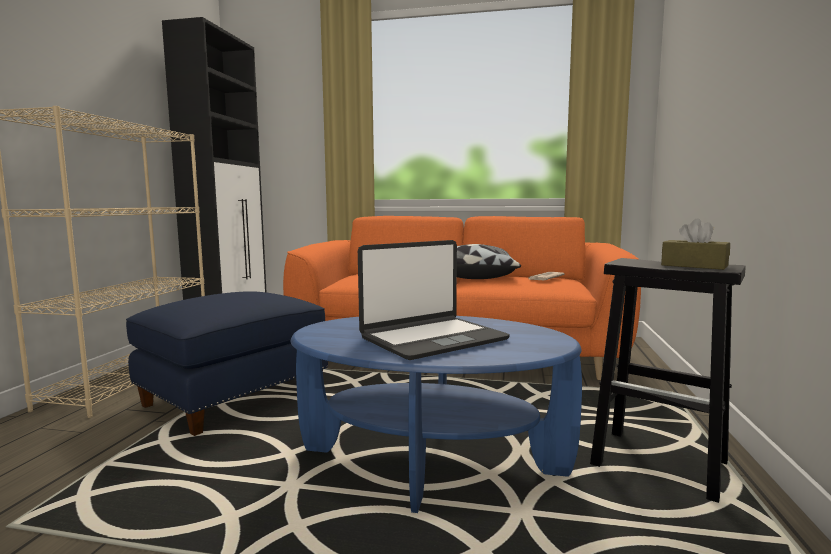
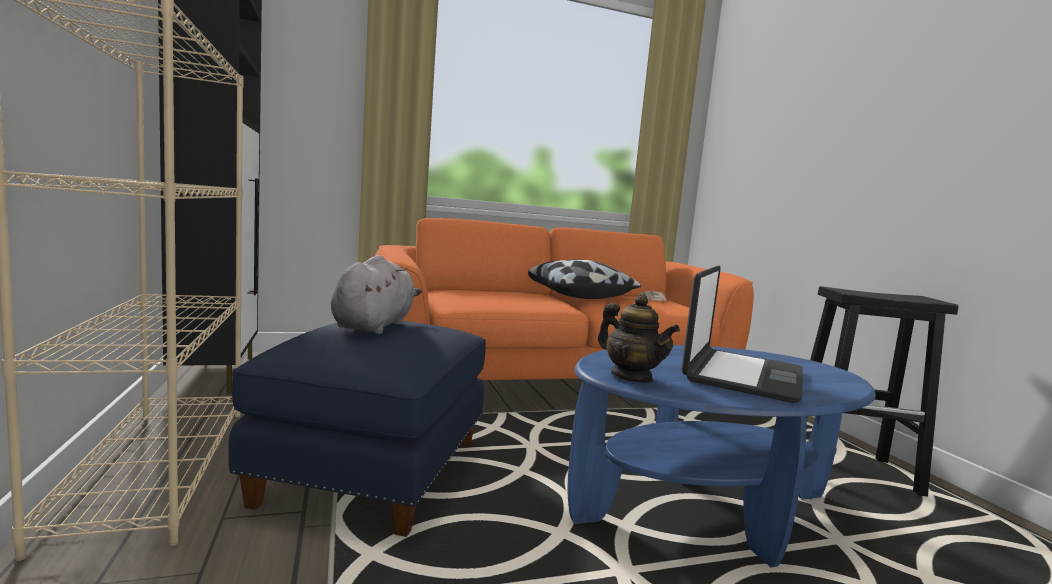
camera: 30 degrees left, 0 degrees up
brown tissue box [661,218,730,270] -> none
none -> grey plush toy [331,255,422,334]
none -> teapot [598,294,680,383]

